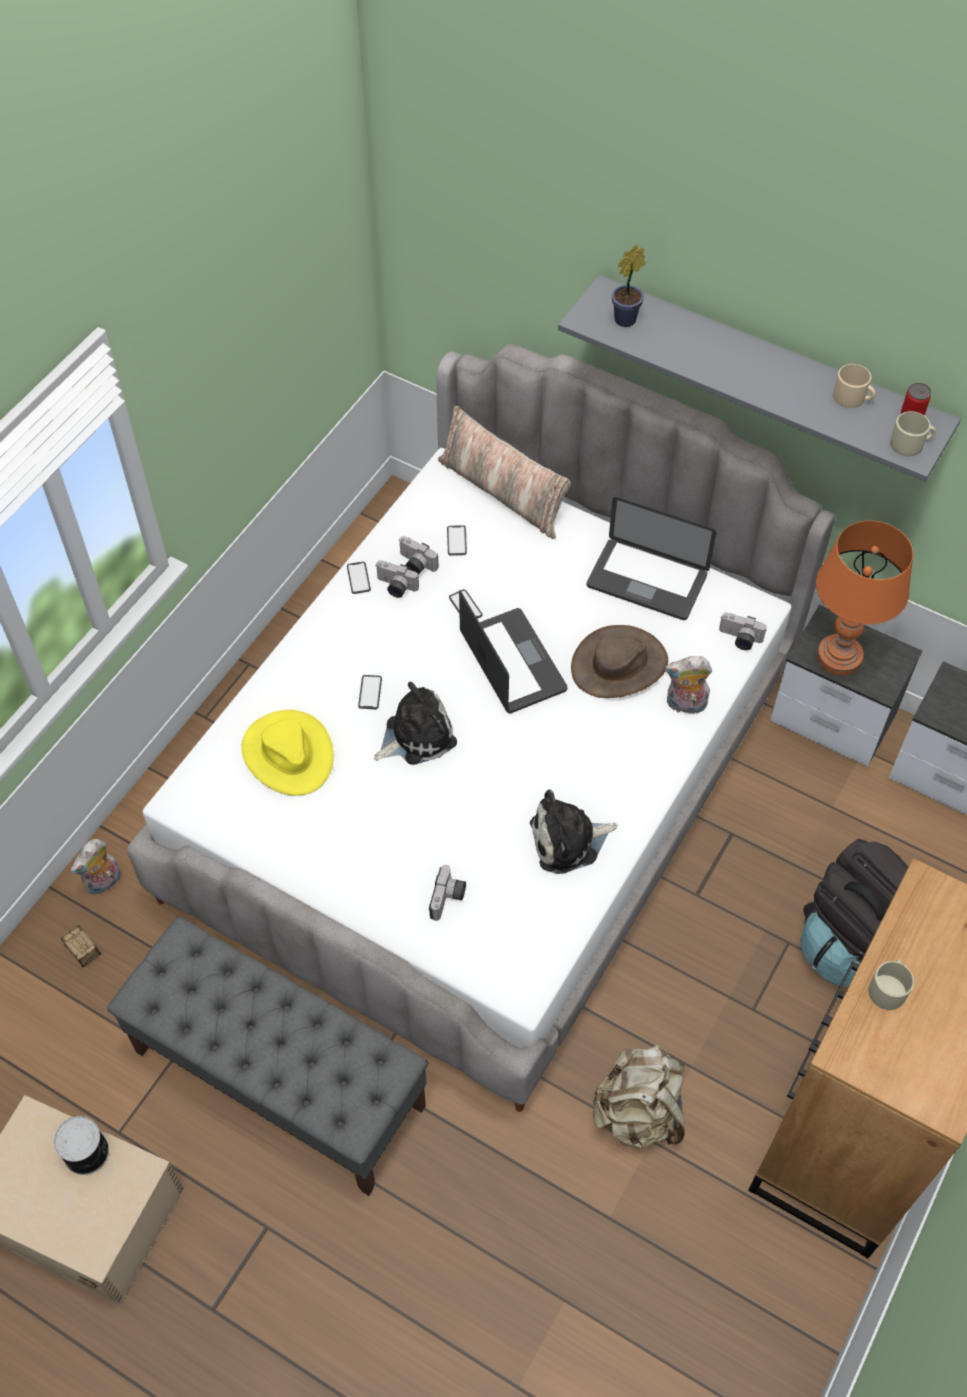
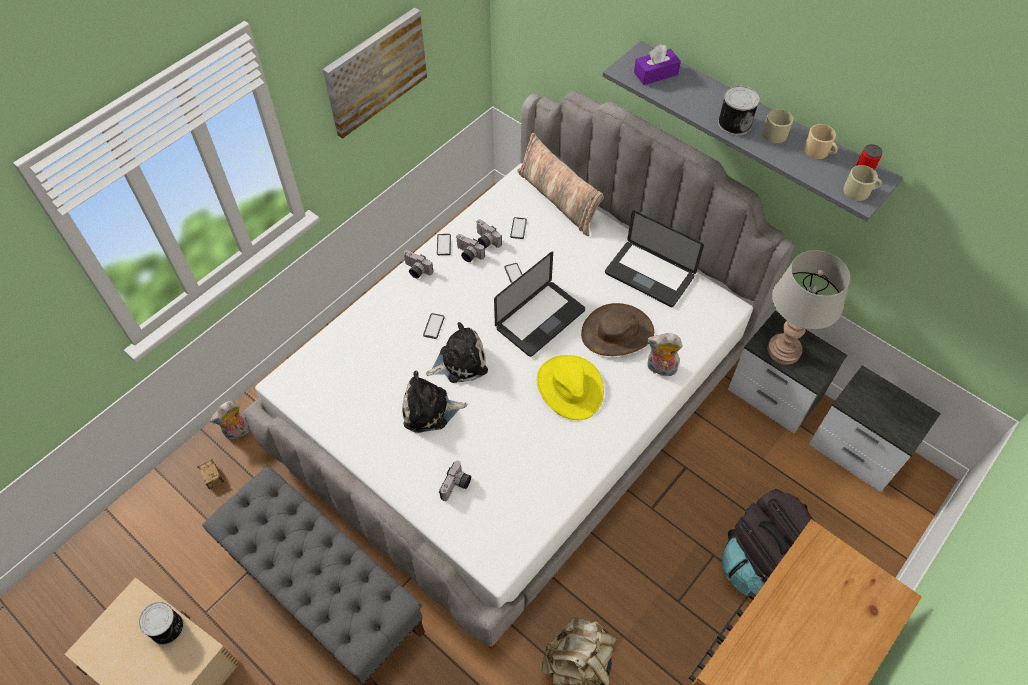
camera: 10 degrees right, 0 degrees up
yellow hat [241,710,334,796] -> yellow hat moved to [537,355,604,420]
laptop [459,590,567,713] -> laptop turned 60 degrees clockwise [494,251,585,357]
plush toy [530,789,617,874] -> plush toy moved to [402,370,467,433]
potted plant [612,245,646,327] -> purple tissue box [634,44,681,85]
camera [719,613,767,650] -> camera moved to [403,250,433,279]
orange table lamp [816,521,913,675] -> grey table lamp [767,250,850,365]
beige mug [869,959,914,1010] -> beige mug moved to [763,109,793,143]
none -> picture [323,7,427,139]
none -> can [718,86,760,135]

